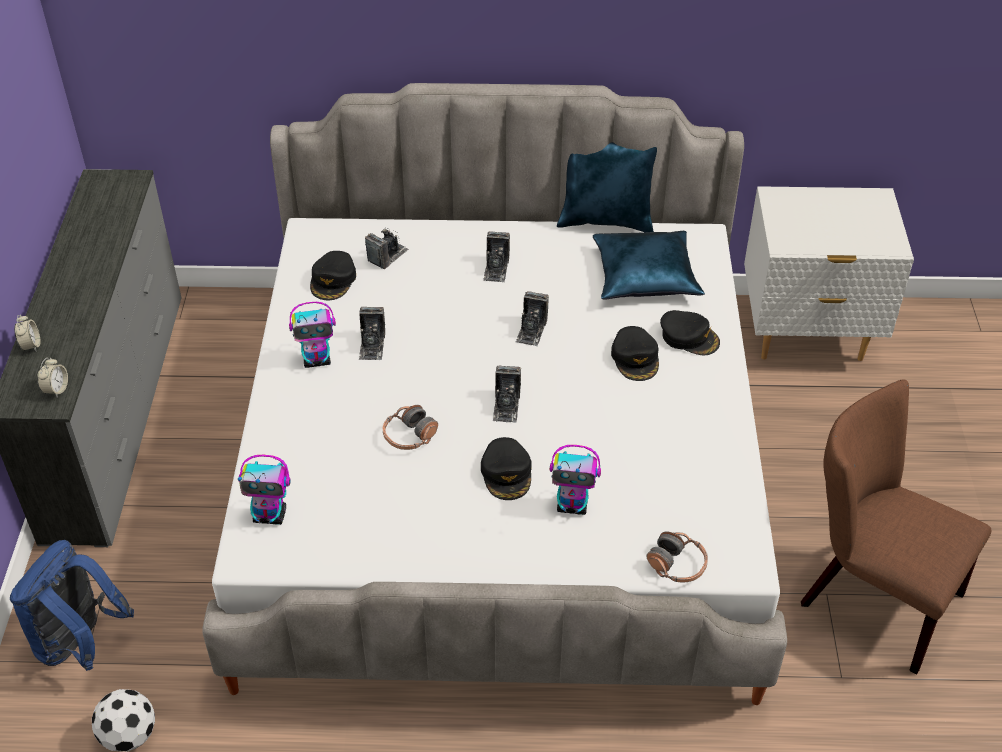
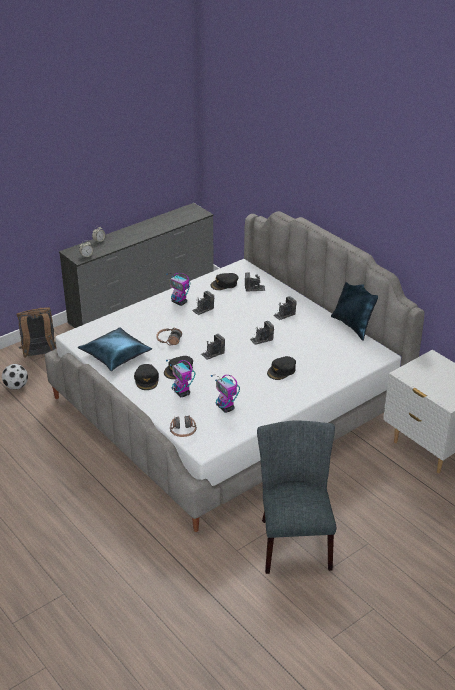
camera: 50 degrees right, 10 degrees down
blue backpack [10,540,134,671] -> brown backpack [17,307,56,358]
toy robot [238,455,291,525] -> toy robot moved to [211,375,240,413]
blue pillow [593,231,705,300] -> blue pillow moved to [78,327,152,371]
black cap [660,310,720,355] -> black cap moved to [134,364,159,390]
brown chair [801,379,991,675] -> grey chair [257,420,336,574]

